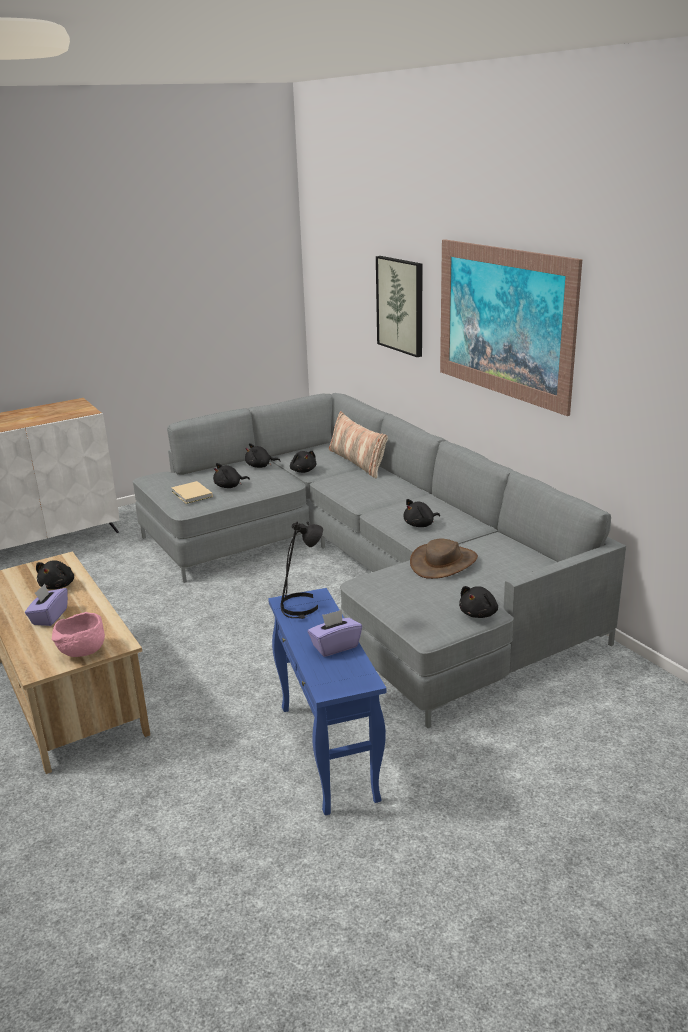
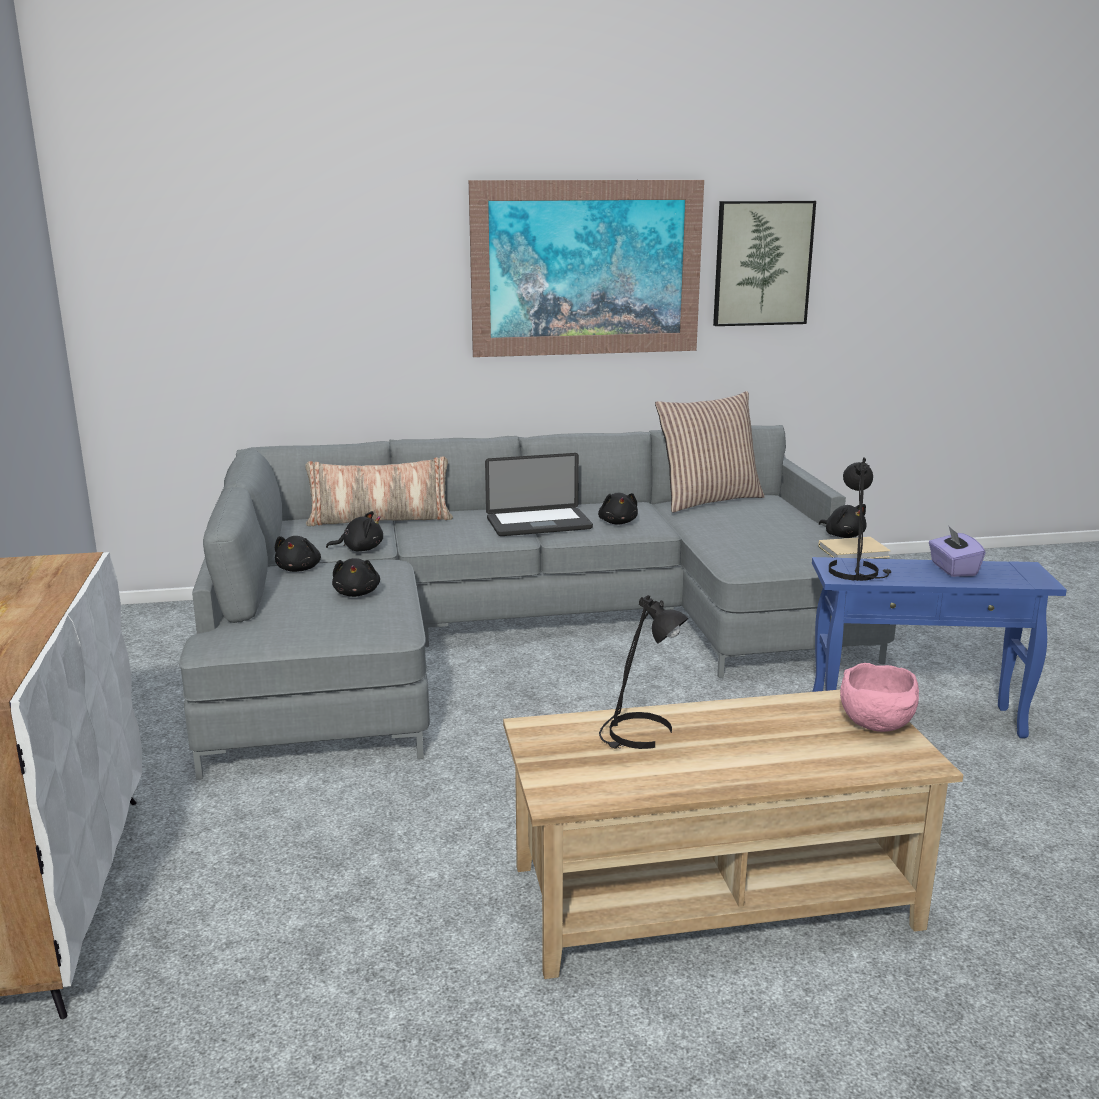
camera: 70 degrees left, 5 degrees down
purple tissue box [25,584,68,626] -> none
black plush toy [36,560,74,590] -> black table lamp [599,595,688,749]
beige book [171,481,213,504] -> beige book moved to [818,537,891,559]
picture [376,256,422,357] -> picture moved to [713,201,816,326]
brown hat [410,539,478,579] -> none
none -> laptop [485,453,593,536]
none -> pillow [655,391,765,512]

